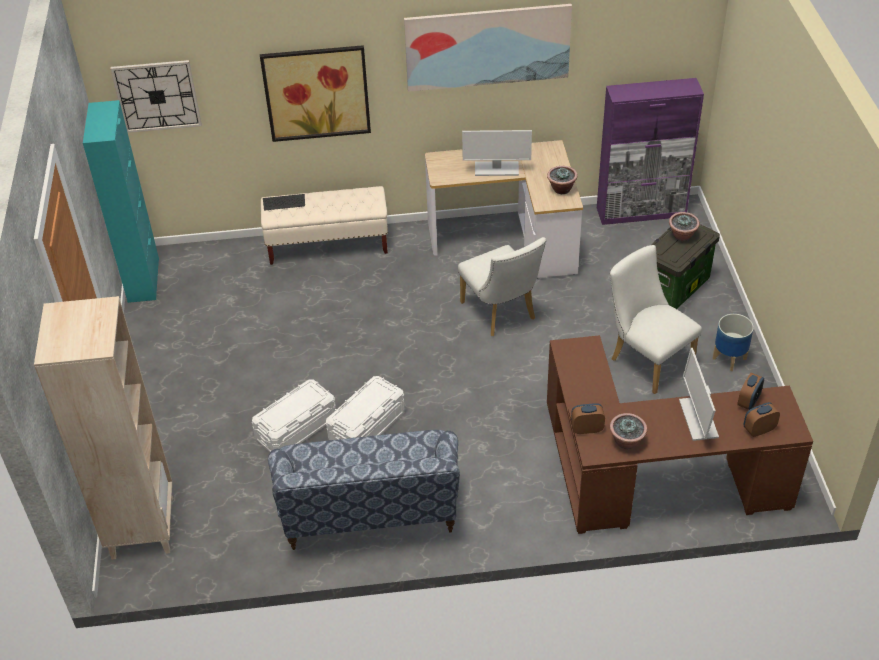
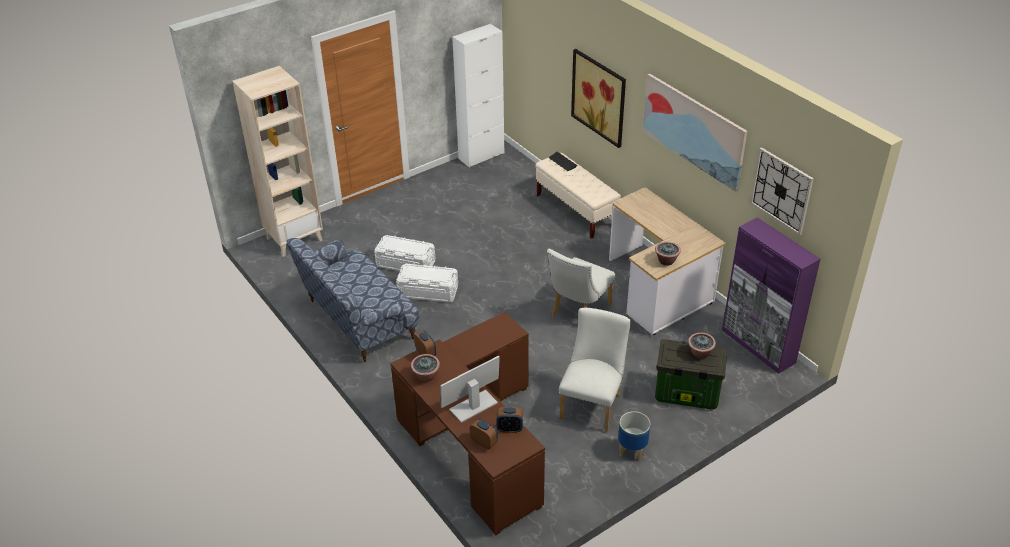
camera: 60 degrees right, 5 degrees down
turquoise cabinet [83,100,159,303] -> white cabinet [452,24,504,168]
wall clock [110,60,202,133] -> wall clock moved to [750,147,814,235]
monitor [462,130,532,176] -> none

